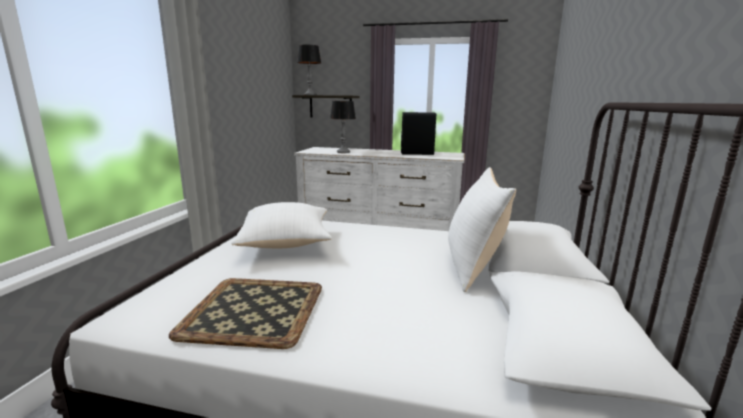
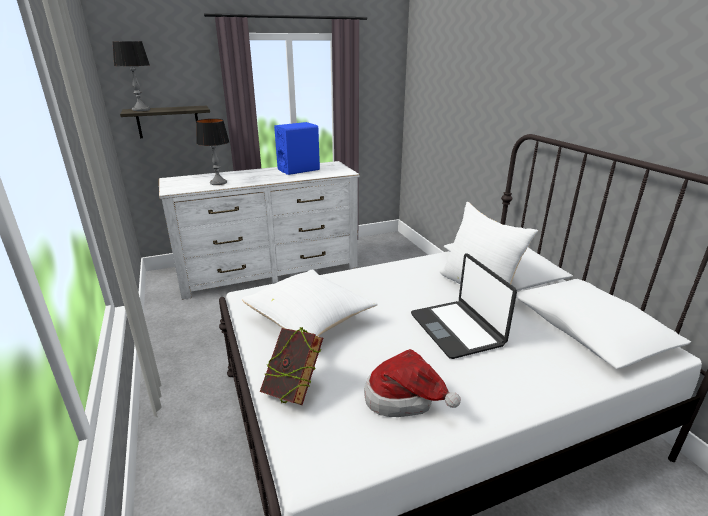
camera: 35 degrees left, 10 degrees up
tray [169,278,322,349] -> hat [364,349,461,417]
black speaker [401,112,436,155] -> blue speaker [274,122,320,175]
none -> book [260,327,323,405]
none -> laptop [411,253,517,359]

